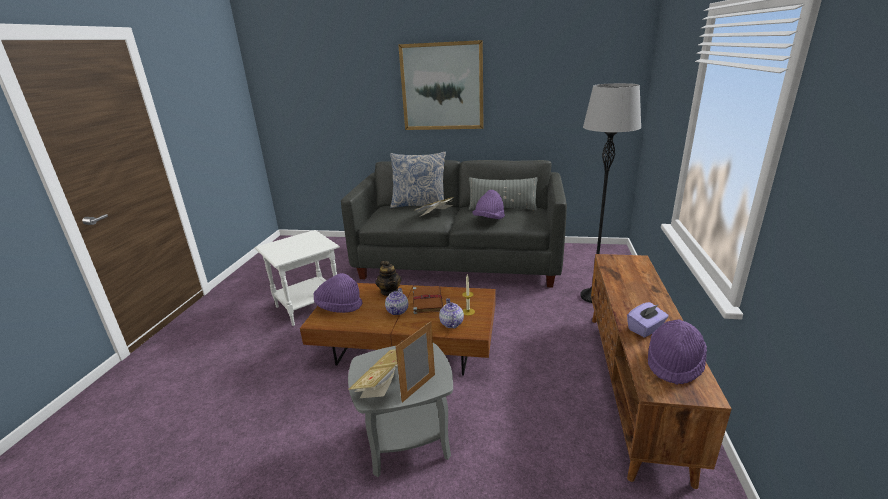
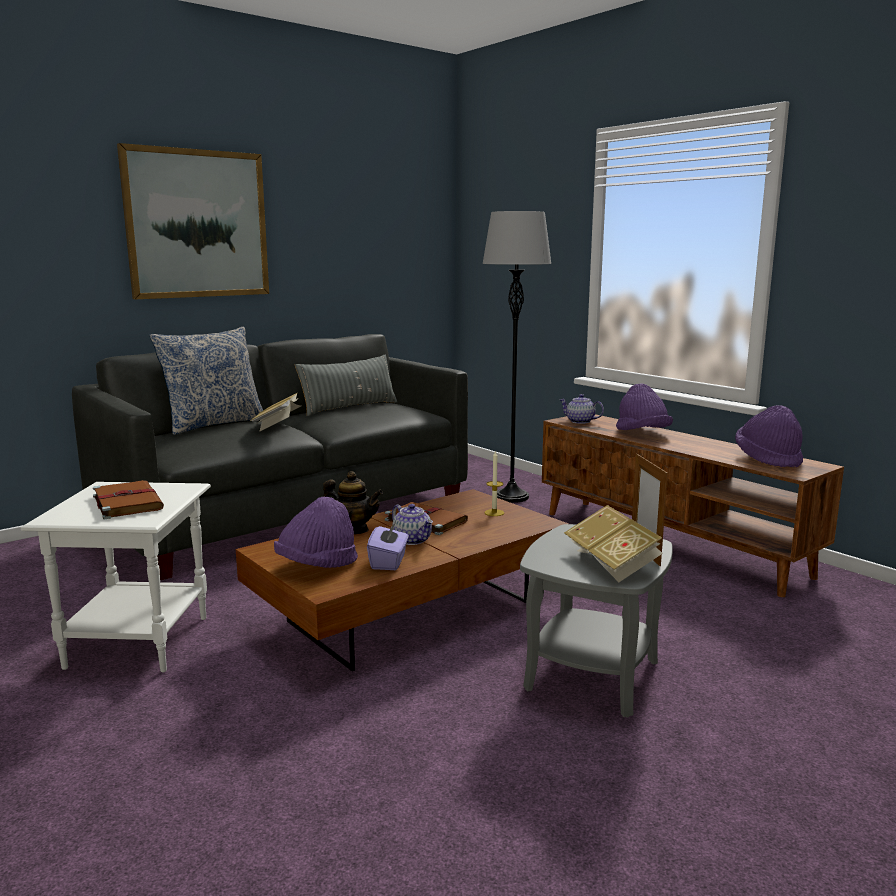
camera: 50 degrees left, 10 degrees down
teapot [439,298,464,328] -> teapot moved to [559,394,604,424]
purple hat [472,190,505,219] -> purple hat moved to [616,383,673,430]
purple tissue box [627,302,669,337] -> purple tissue box moved to [367,520,409,570]
none -> brown book [93,480,164,519]

